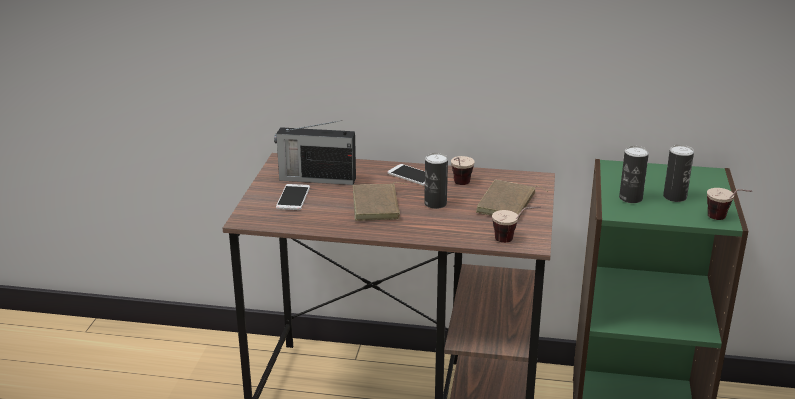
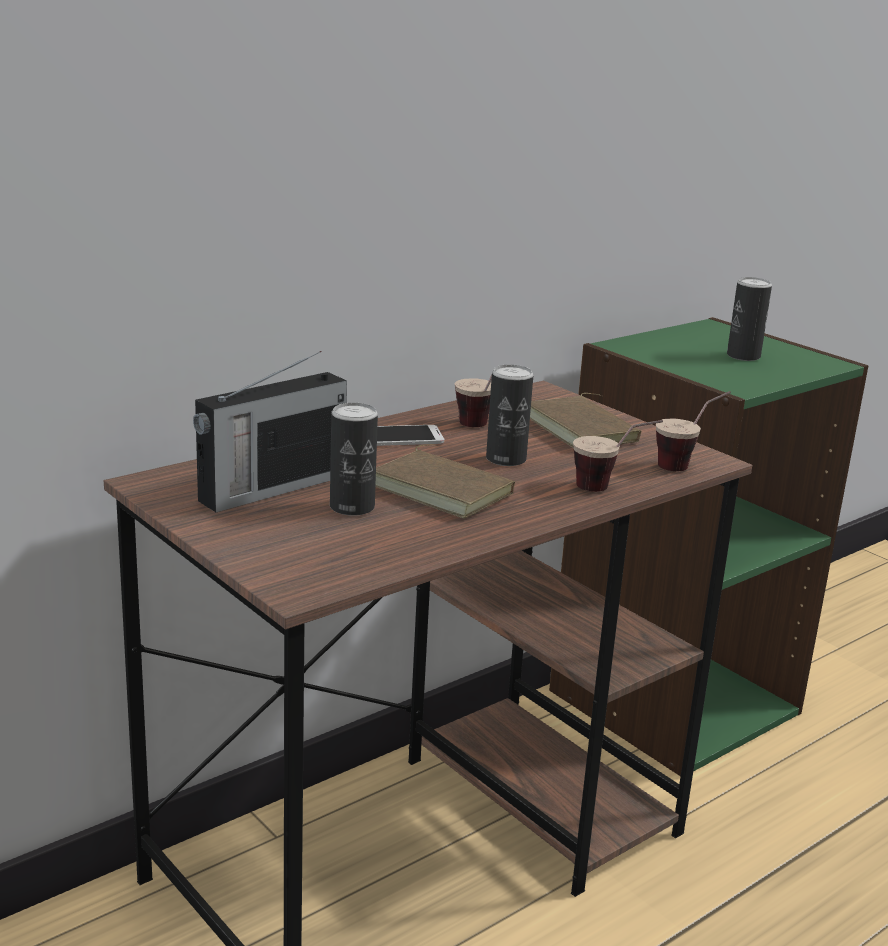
camera: 50 degrees left, 5 degrees down
phone [276,184,310,210] -> none
can [619,146,649,203] -> can moved to [330,403,378,516]
cup [707,188,752,220] -> cup moved to [573,420,663,492]

